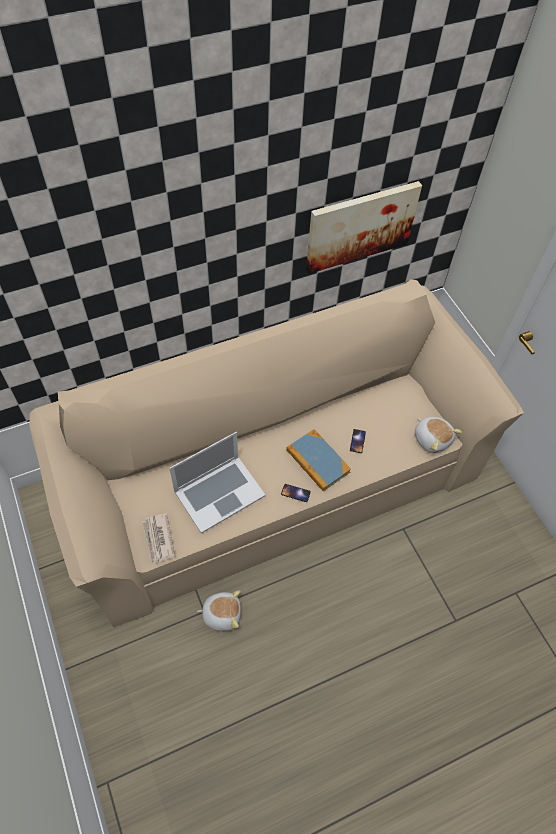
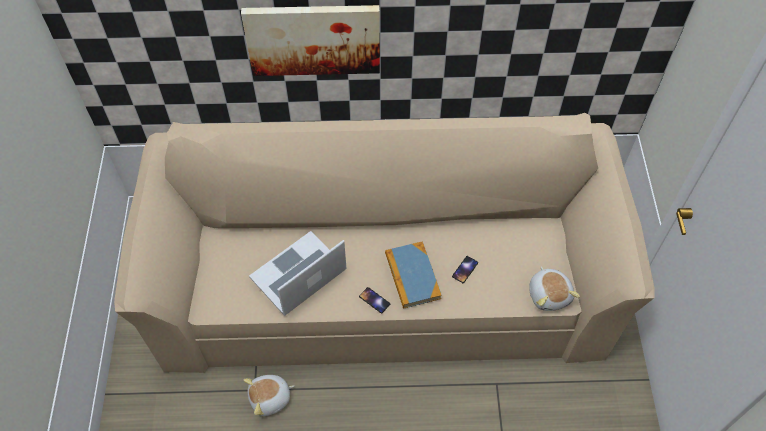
camera: 25 degrees right, 0 degrees up
newspaper [142,513,175,564] -> none
laptop [169,432,266,534] -> laptop turned 150 degrees clockwise [249,231,347,316]
plush toy [197,590,241,631] -> plush toy turned 135 degrees clockwise [243,375,294,416]
picture [306,181,422,274] -> picture moved to [241,5,380,76]

